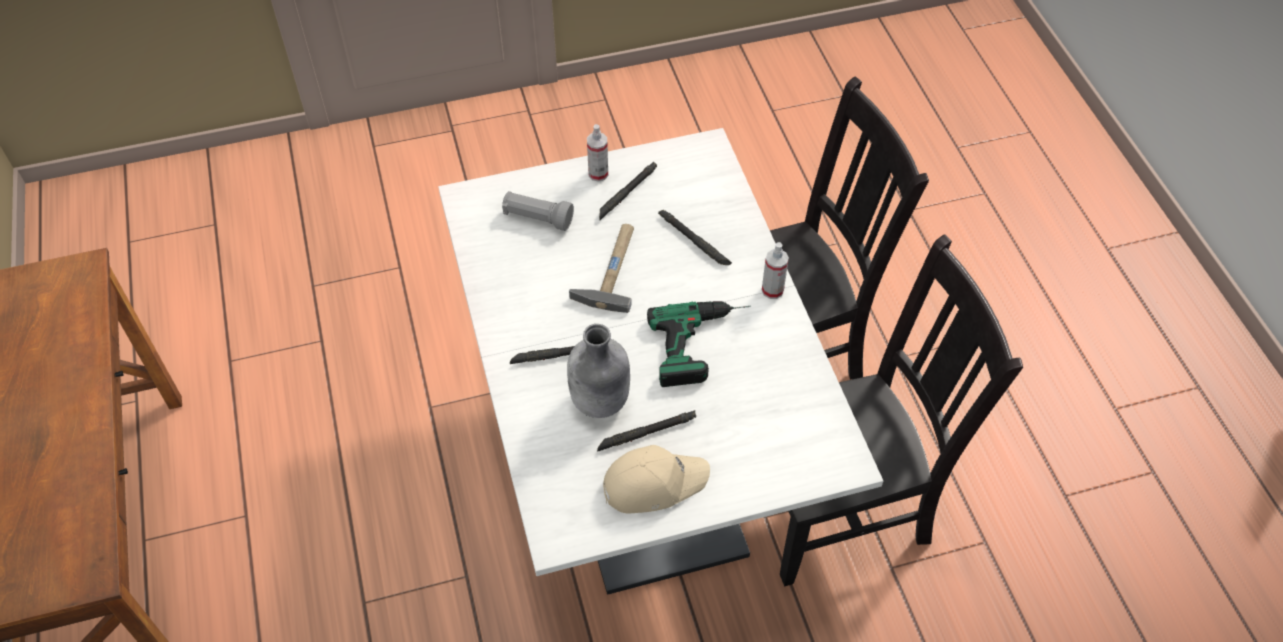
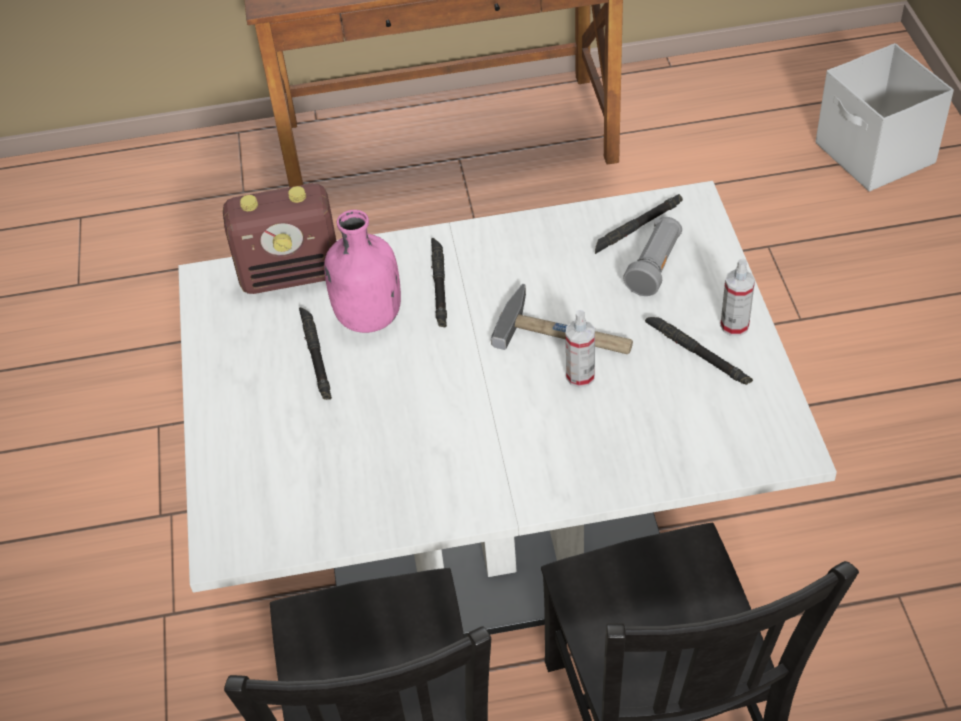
camera: 100 degrees right, 5 degrees down
grey bottle [567,324,630,418] -> pink bottle [324,210,401,333]
beige cap [603,445,710,513] -> none
power drill [647,301,751,387] -> none
black flashlight [658,210,732,265] -> black flashlight moved to [595,194,683,254]
spray bottle [762,242,789,299] -> spray bottle moved to [566,310,595,388]
none -> radio [223,183,337,294]
none -> white storage box [816,43,954,192]

